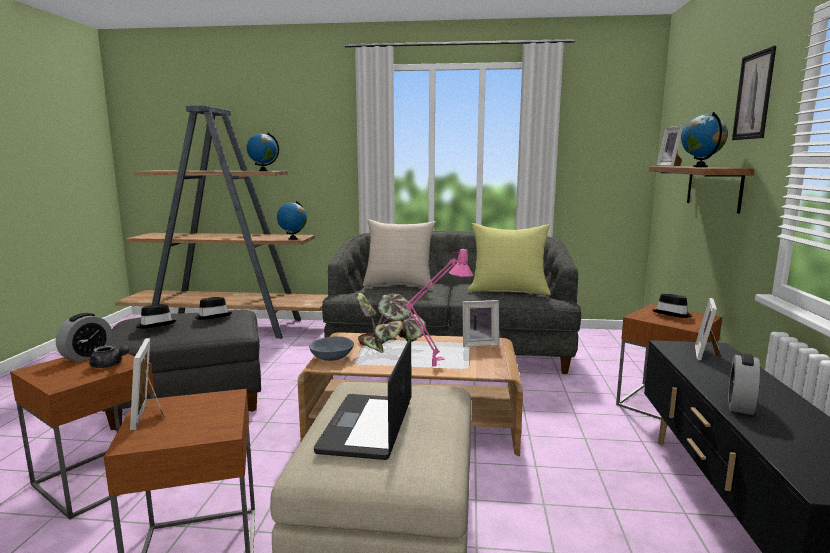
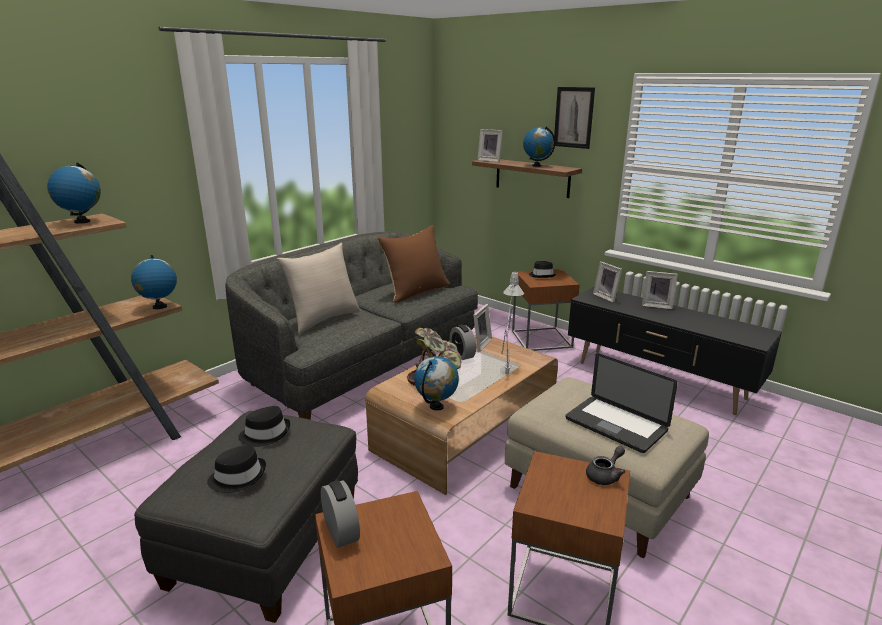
camera: 55 degrees left, 10 degrees up
grey teapot [89,345,130,368] -> grey teapot moved to [586,446,625,485]
picture frame [130,338,165,430] -> picture frame moved to [642,271,678,309]
grey bowl [309,336,354,361] -> globe [414,356,459,411]
pink table lamp [383,249,474,367] -> grey table lamp [502,272,524,375]
yellow pillow [468,223,551,295] -> brown pillow [377,225,450,303]
alarm clock [728,353,760,415] -> alarm clock moved to [450,324,476,360]

